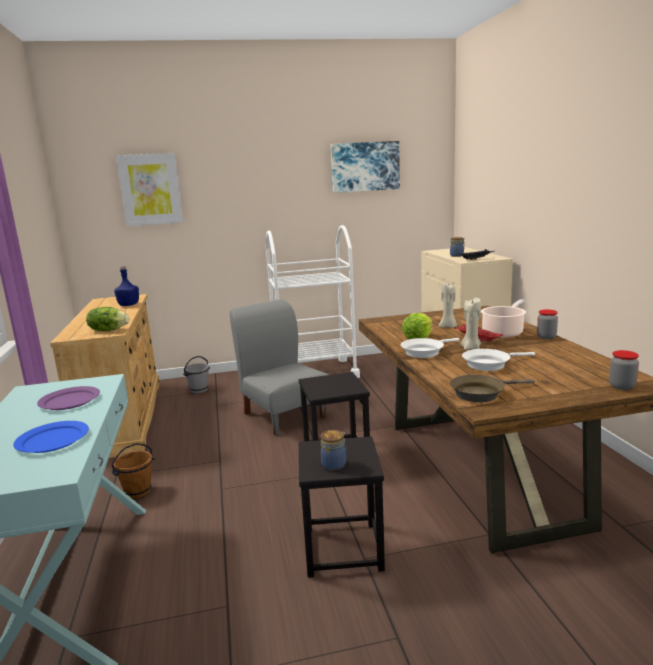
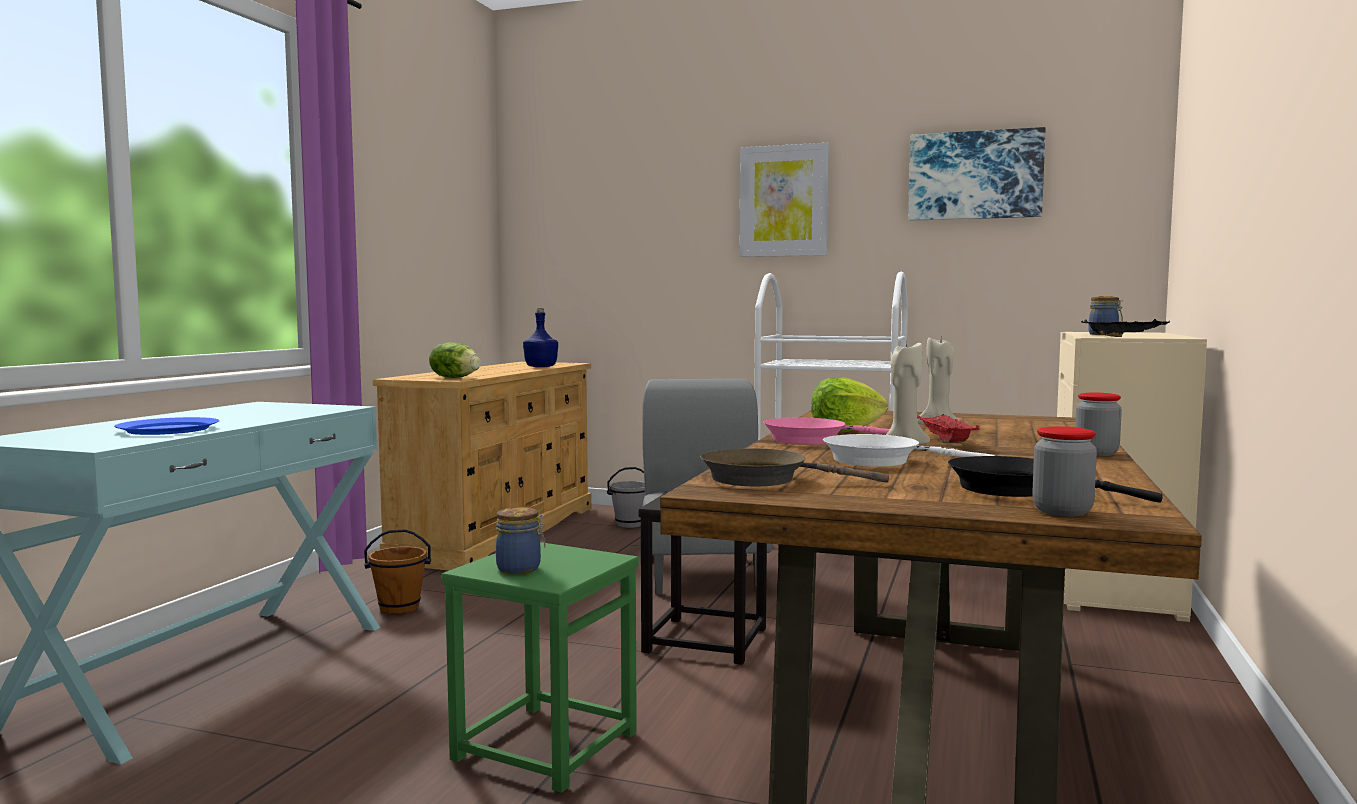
camera: 30 degrees right, 10 degrees down
purple plate [37,386,100,410] -> none
picture [116,153,183,226] -> picture moved to [739,143,829,257]
black stool [299,436,385,578] -> green stool [441,542,639,793]
white frying pan [401,338,459,358] -> pink frying pan [763,418,890,445]
cooking pot [481,299,526,338] -> none
none -> black frying pan [948,456,1163,503]

